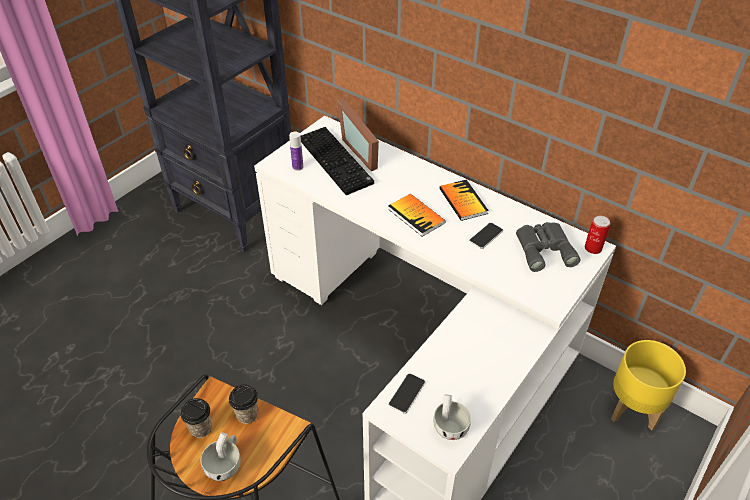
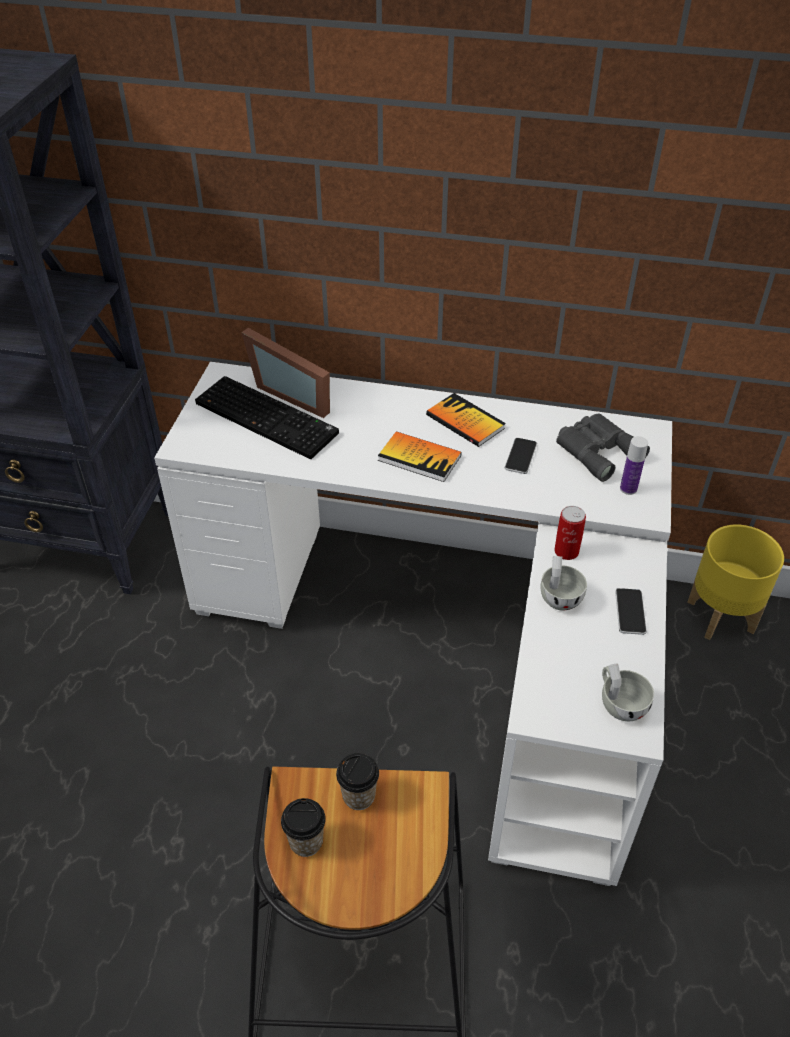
camera: 25 degrees left, 0 degrees up
white cup [201,432,241,481] -> white cup moved to [540,556,587,611]
bottle [289,132,303,171] -> bottle moved to [620,436,648,495]
phone [388,373,425,414] -> phone moved to [615,588,647,635]
can [585,216,610,254] -> can moved to [554,506,586,560]

